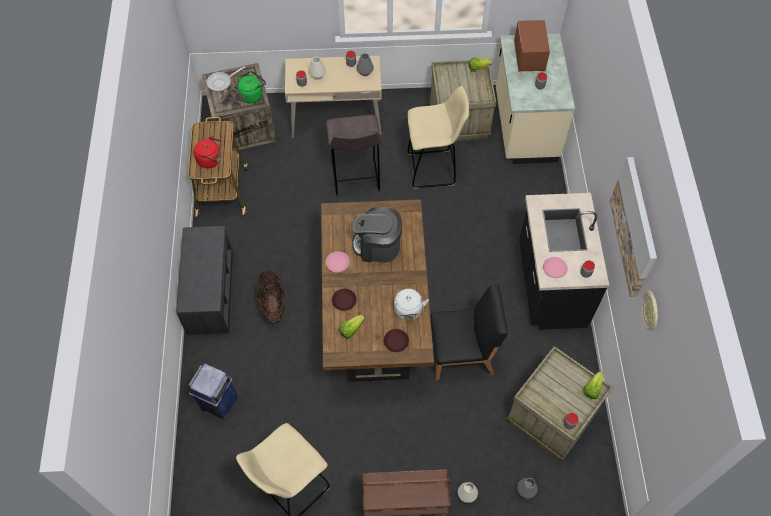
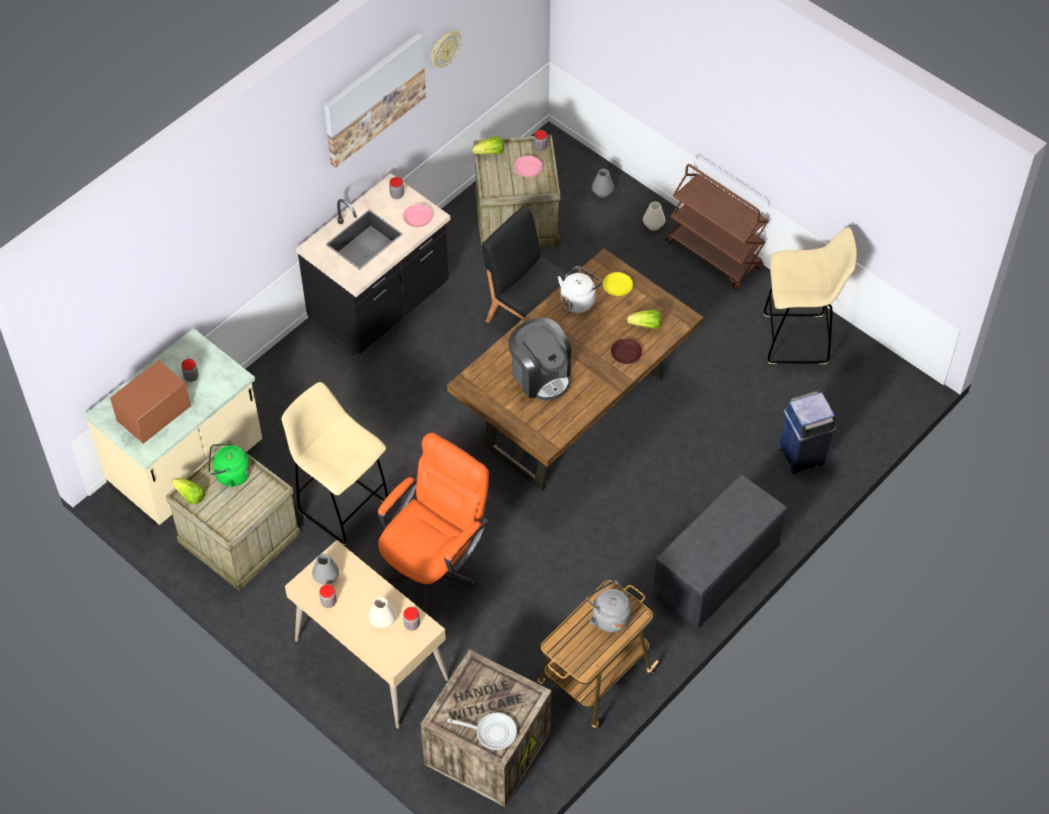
camera: 135 degrees left, 5 degrees down
red kettle [194,136,223,168] -> grey kettle [586,580,632,633]
green kettle [237,71,266,104] -> green kettle moved to [208,443,251,487]
basket [256,270,285,323] -> none
grey stool [326,115,381,196] -> orange office chair [378,432,489,613]
pink plate [326,251,350,272] -> pink plate moved to [514,156,543,177]
brown plate [384,329,409,352] -> yellow plate [603,272,633,296]

